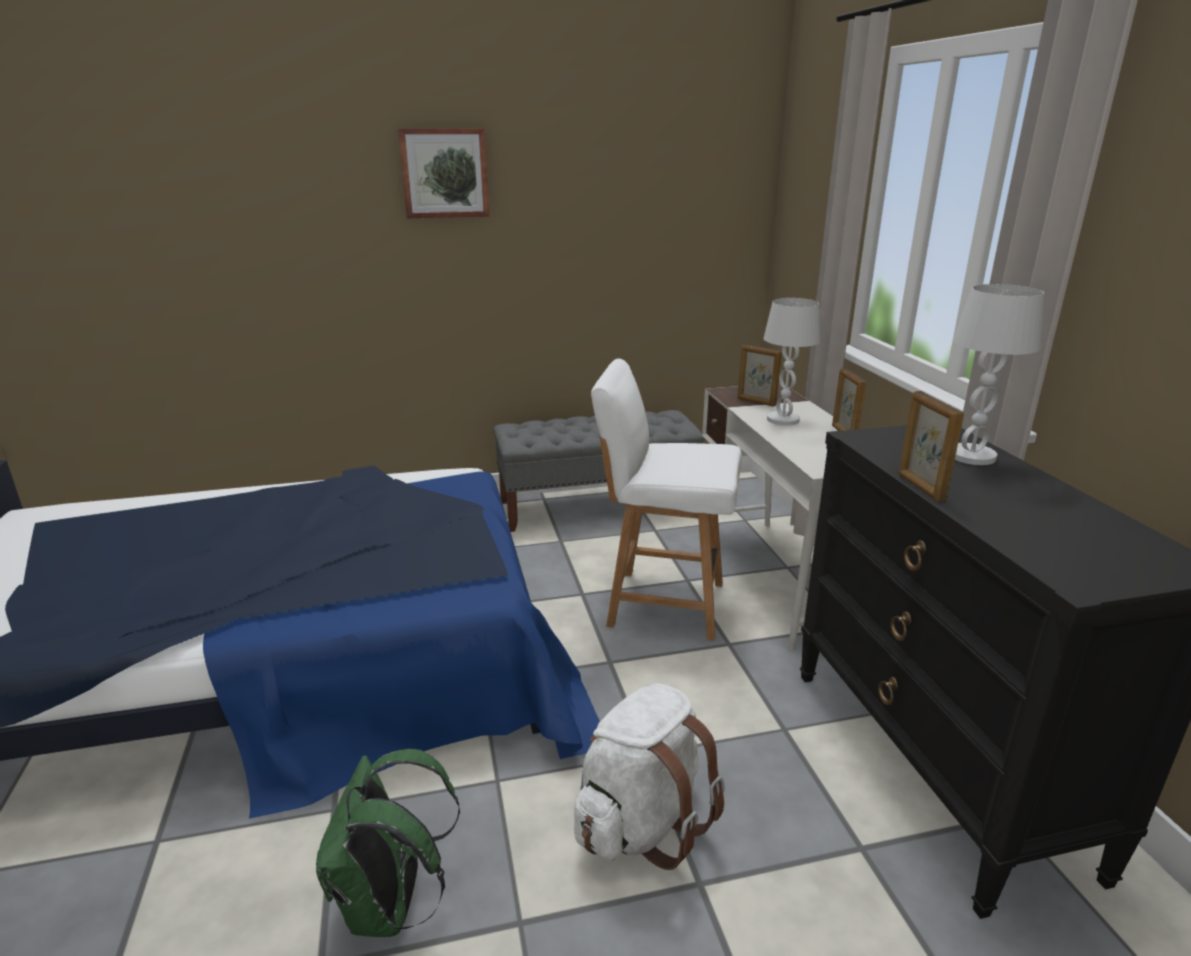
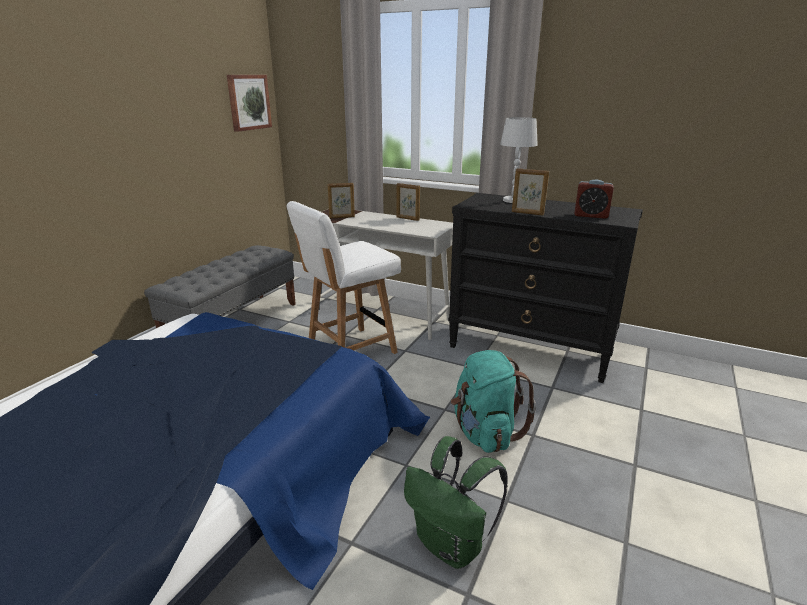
camera: 50 degrees left, 0 degrees up
picture [398,128,490,218] -> picture moved to [227,75,272,132]
white backpack [574,684,725,870] -> turquoise backpack [451,350,536,453]
white table lamp [764,298,820,426] -> none
none -> alarm clock [574,179,614,219]

